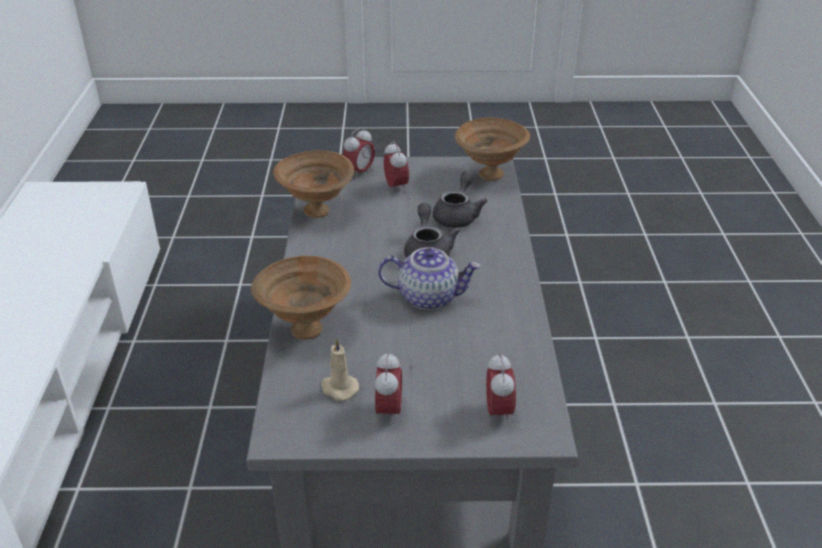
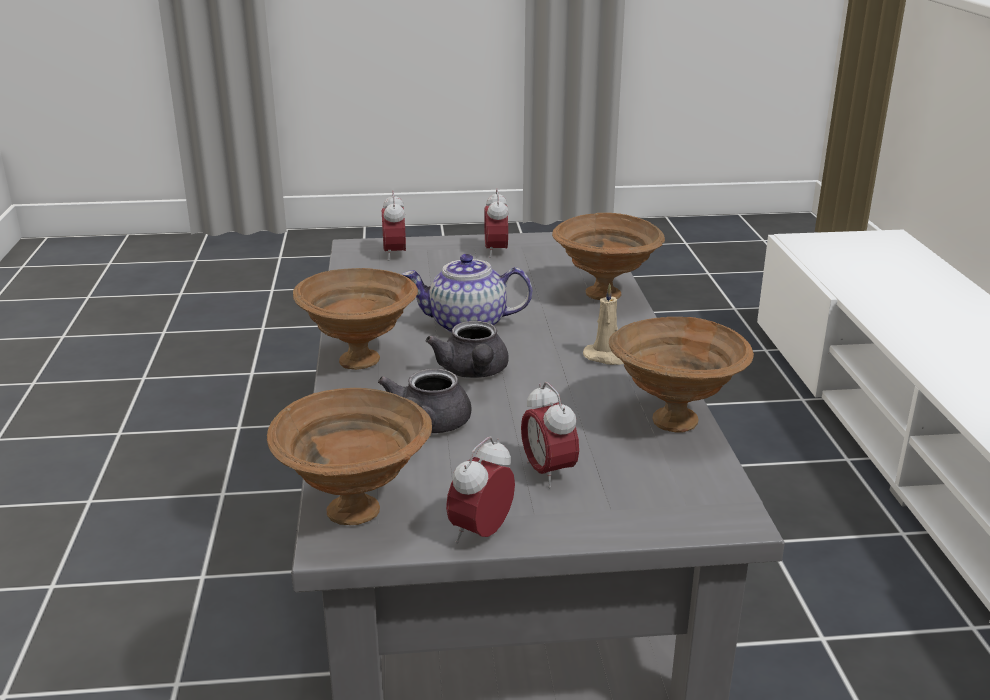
camera: 175 degrees right, 10 degrees down
beige candle [321,338,359,400] -> beige candle moved to [583,284,624,365]
alarm clock [343,127,375,179] -> alarm clock moved to [446,436,515,544]
none -> brown bowl [293,268,418,370]

